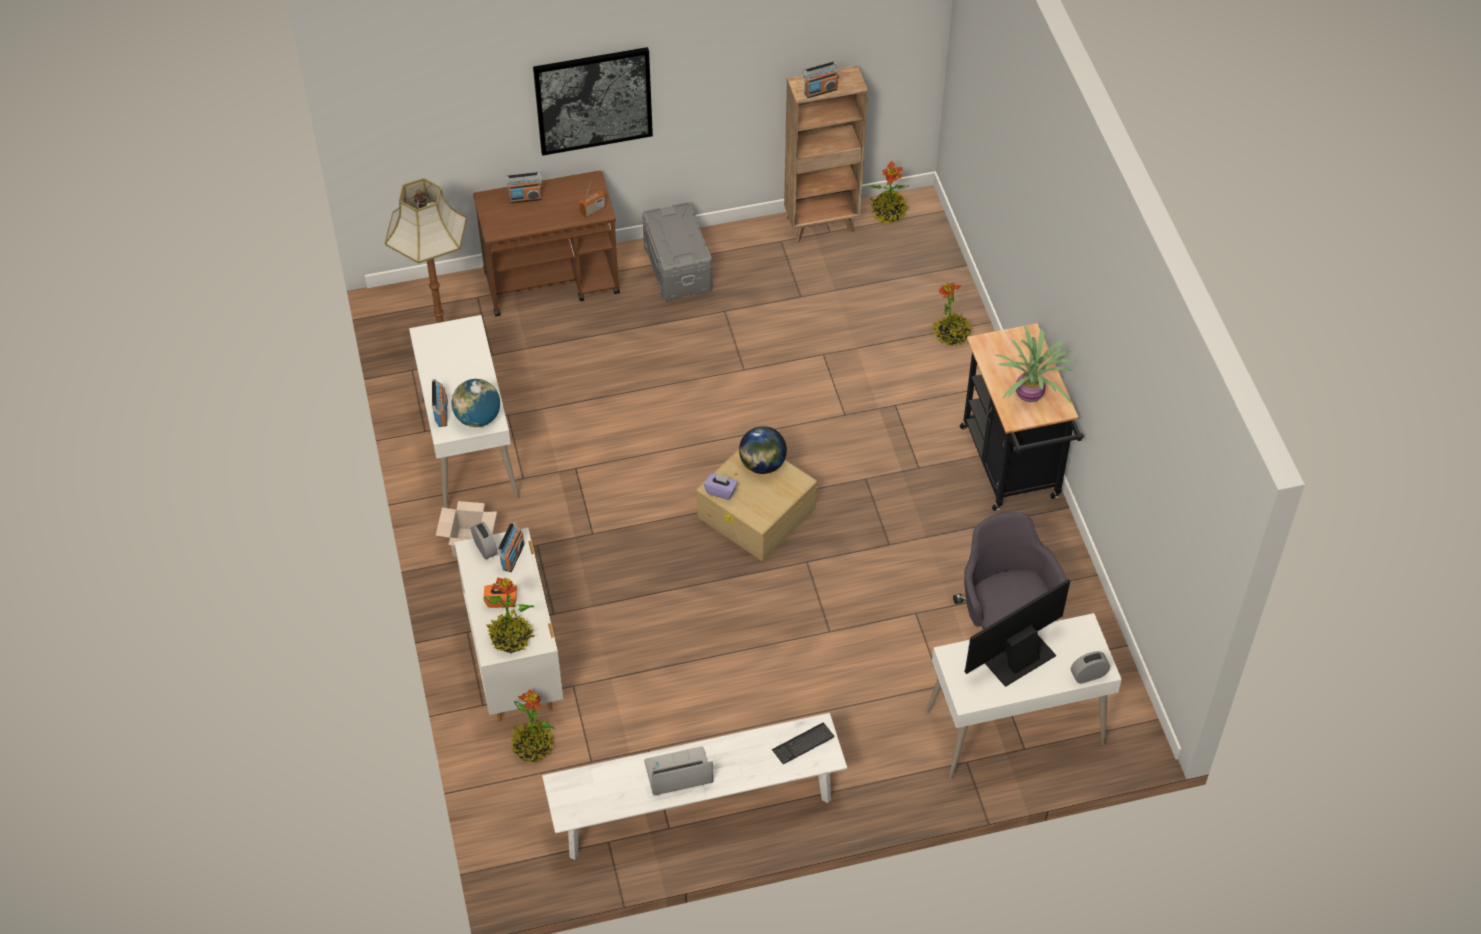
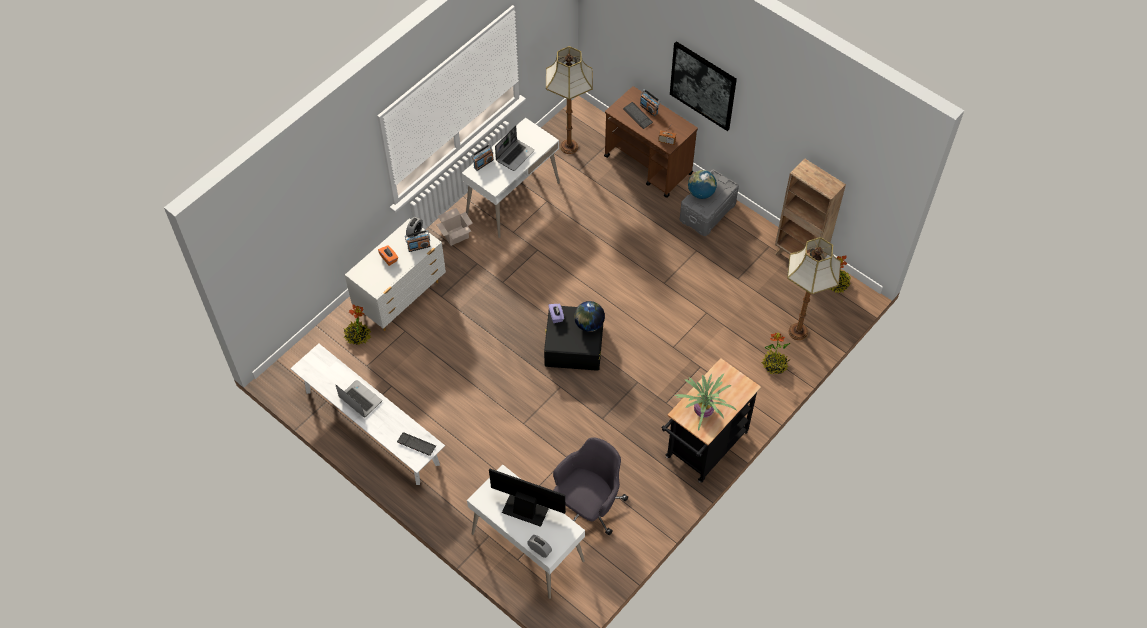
camera: 55 degrees right, 5 degrees up
globe [452,379,500,427] -> globe moved to [688,170,717,199]
potted plant [484,577,534,653] -> none
beige storage box [697,449,817,561] -> black storage box [544,306,604,371]
radio [803,61,839,98] -> none
none -> laptop [495,125,535,171]
none -> keyboard [623,102,653,129]
none -> floor lamp [787,237,841,340]

